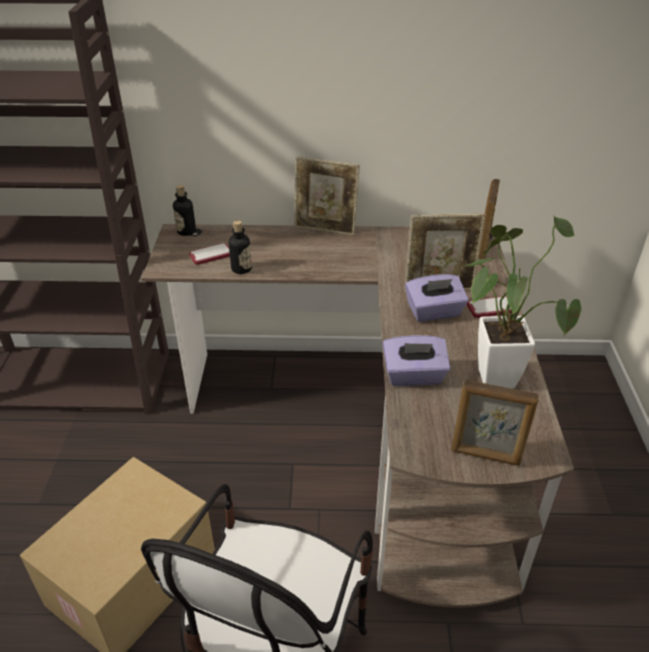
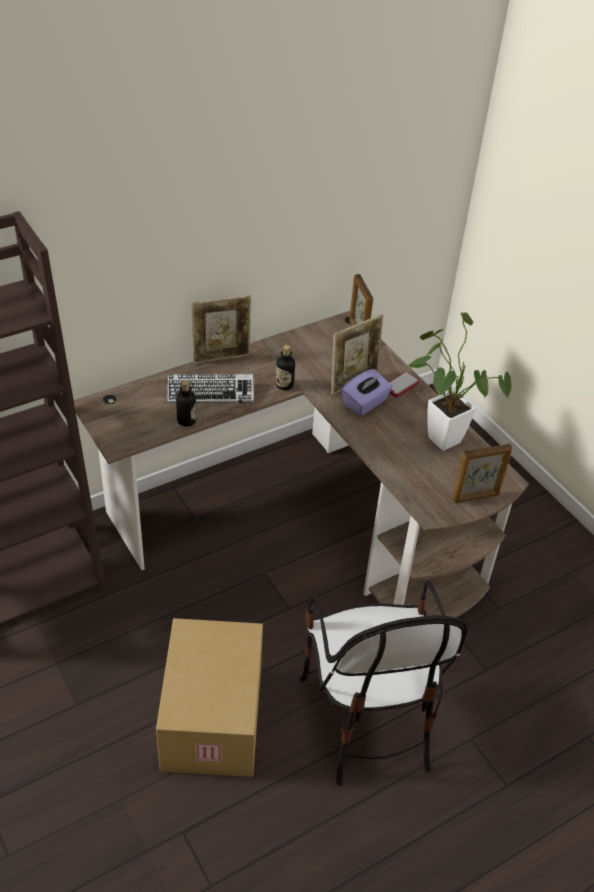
camera: 35 degrees left, 5 degrees up
bottle [173,185,196,236] -> bottle moved to [276,345,295,390]
phone [189,243,230,265] -> none
purple tissue box [383,335,450,386] -> none
none -> keyboard [167,374,254,403]

